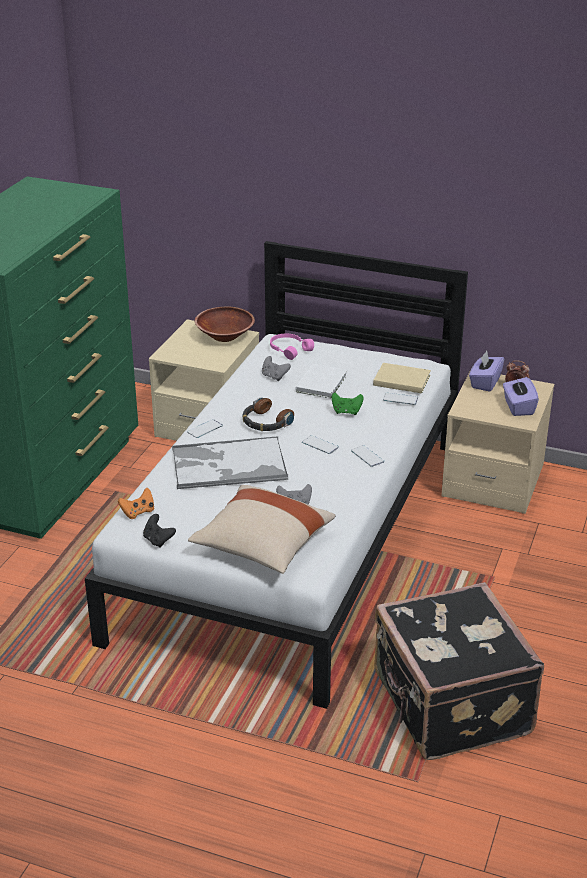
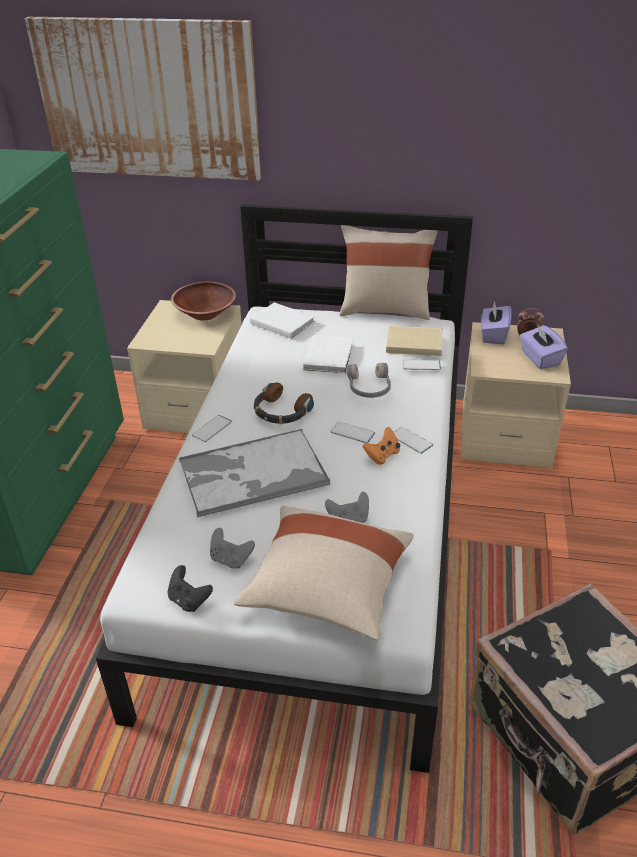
camera: 10 degrees left, 5 degrees up
orange game controller [118,488,154,519] -> orange game controller moved to [363,427,400,465]
grey game controller [262,356,291,381] -> grey game controller moved to [210,528,255,569]
pink headphones [270,334,314,360] -> white book [250,302,315,339]
green game controller [332,393,364,415] -> grey headphones [347,363,391,398]
none -> picture [25,17,261,180]
none -> beige pillow [339,225,438,320]

